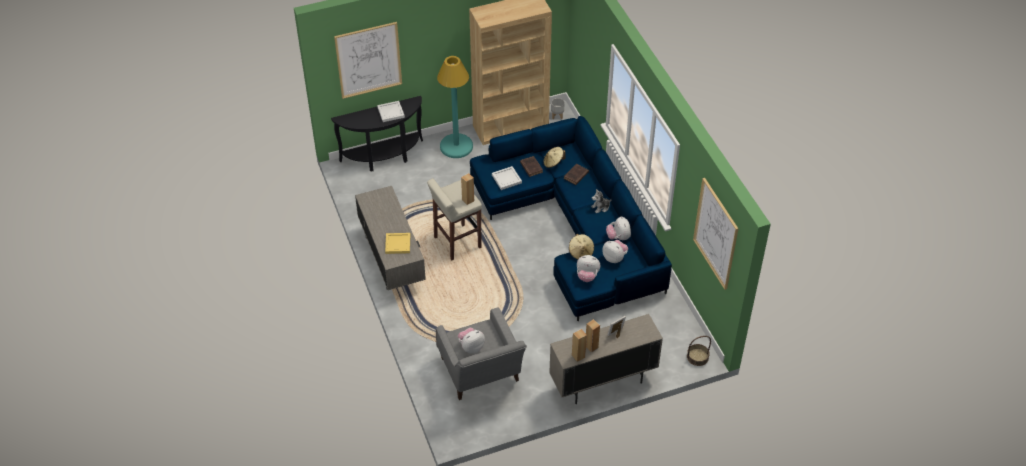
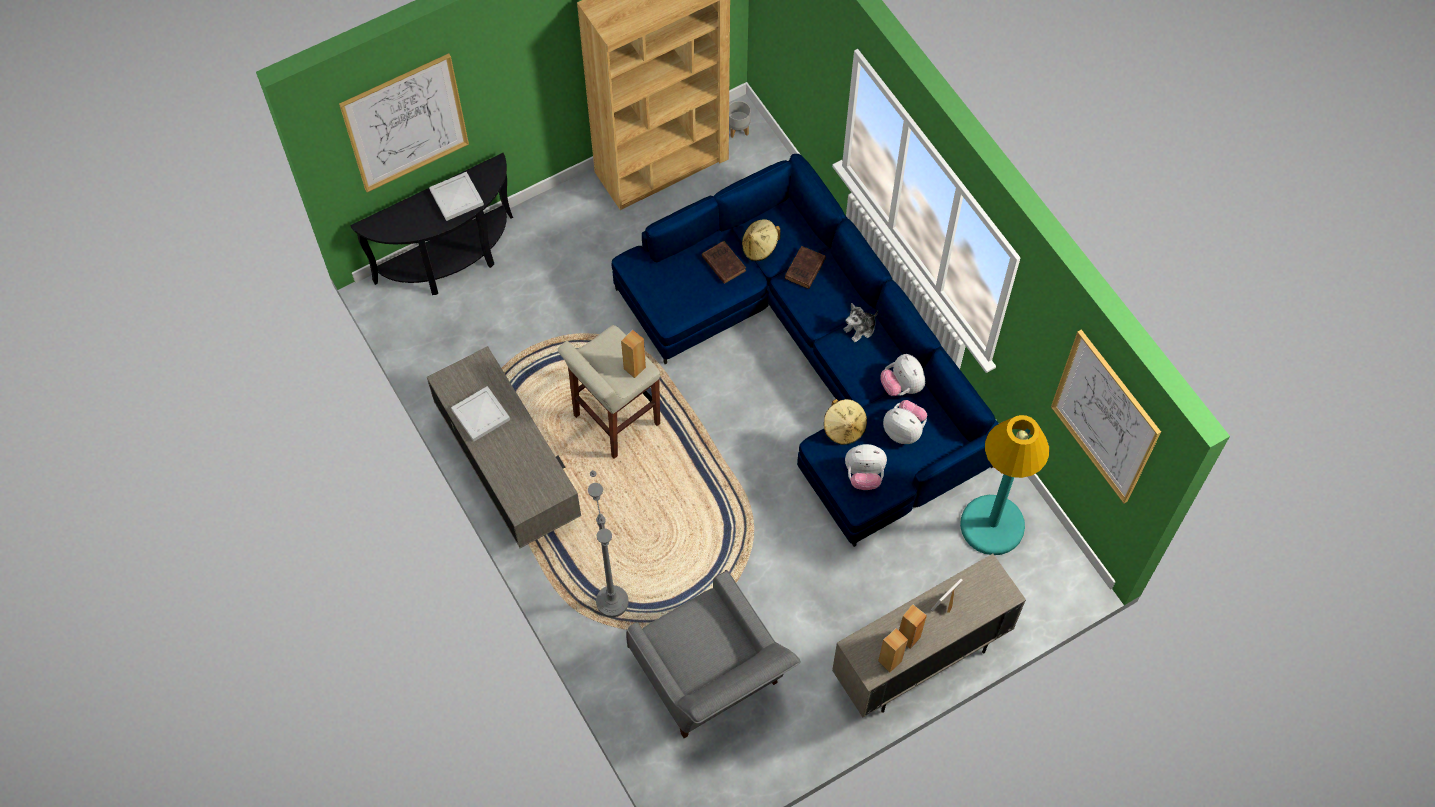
camera: 10 degrees left, 15 degrees up
yellow tray [385,233,410,254] -> none
turquoise floor lamp [437,56,473,158] -> turquoise floor lamp moved to [960,415,1049,555]
plush toy [458,328,485,353] -> none
white tray [492,166,522,190] -> white tray moved to [451,386,510,441]
basket [687,336,711,366] -> none
none -> grey floor lamp [588,470,629,618]

